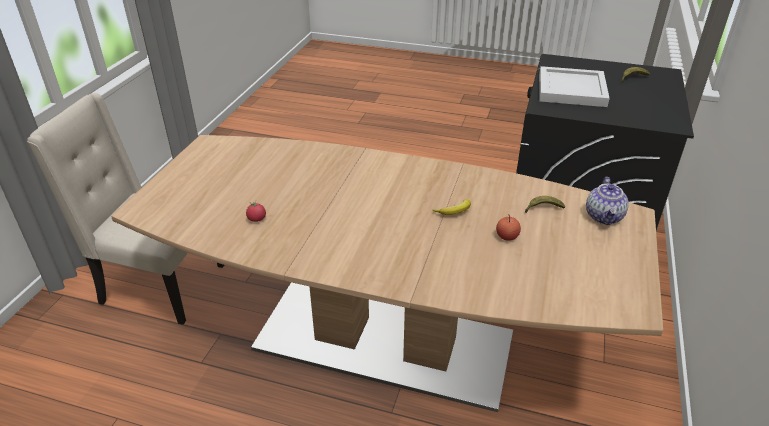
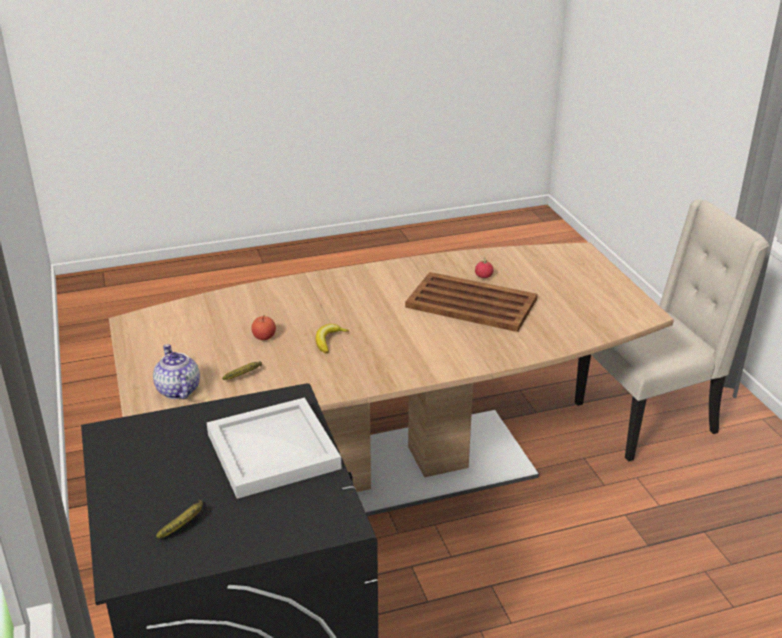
camera: 145 degrees right, 5 degrees down
none -> brown tray [405,272,537,332]

